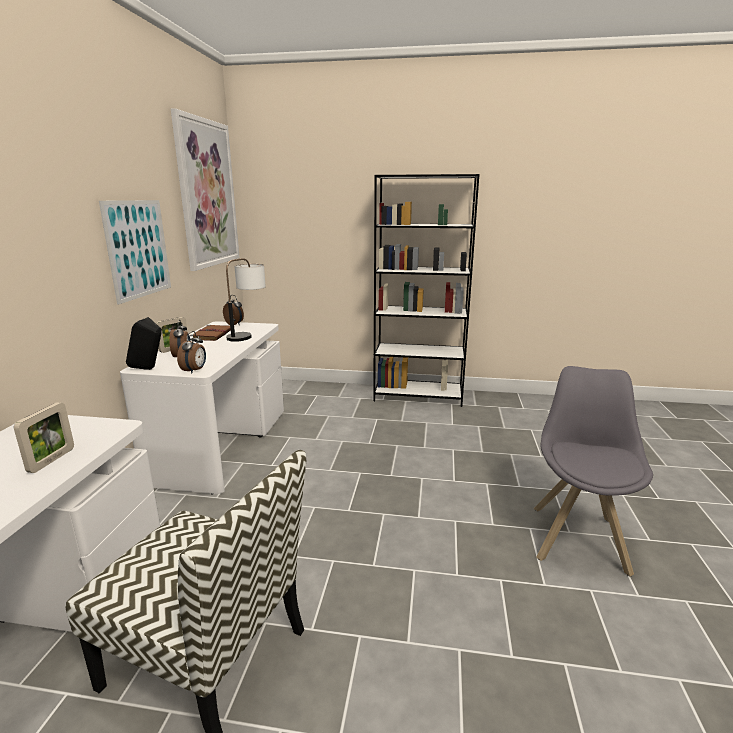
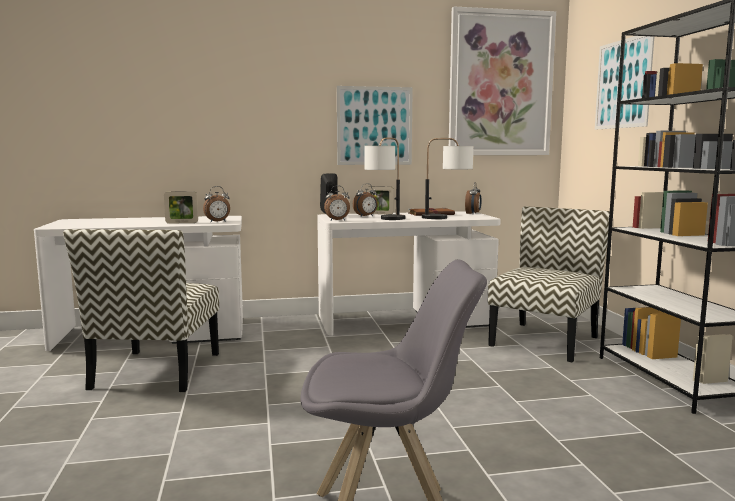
camera: 70 degrees right, 10 degrees down
none -> alarm clock [203,186,230,222]
none -> table lamp [364,138,405,220]
none -> chair [488,207,610,362]
none -> picture [595,36,654,130]

